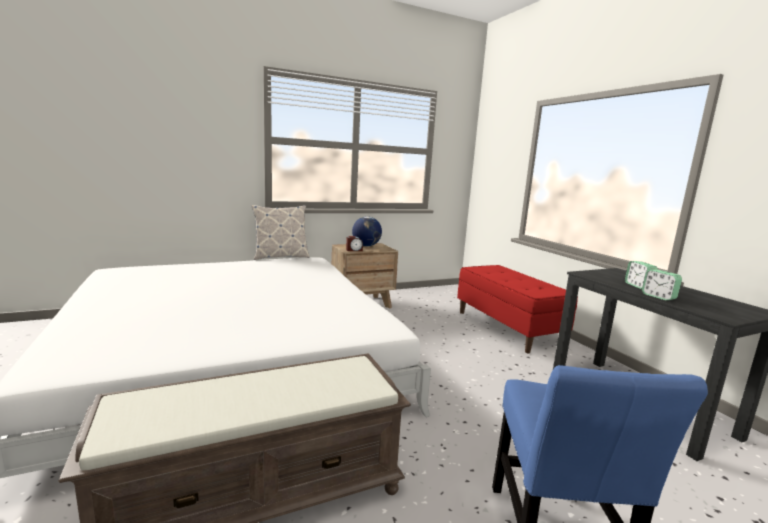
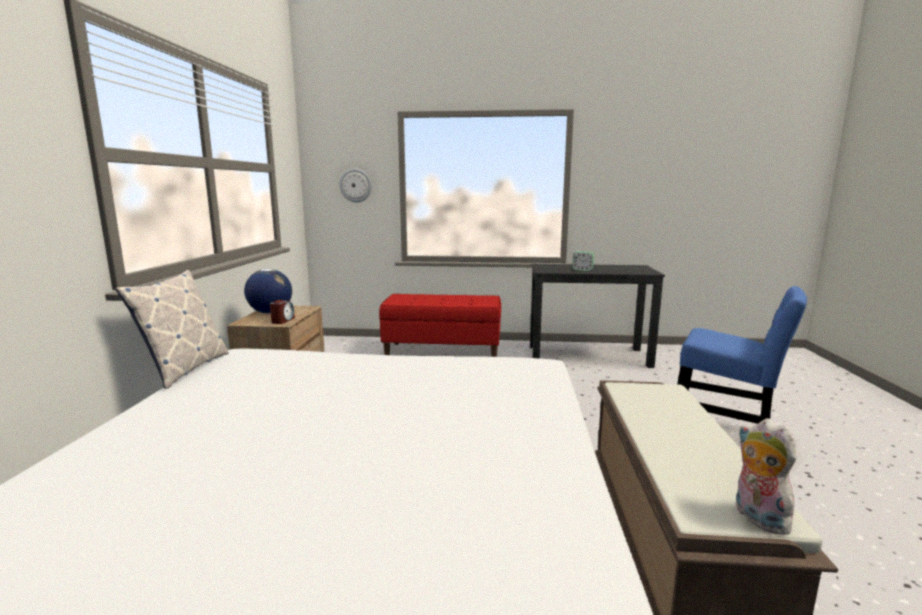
camera: 60 degrees left, 0 degrees up
alarm clock [642,270,682,301] -> none
none -> wall clock [339,168,372,202]
none -> plush toy [736,418,797,535]

